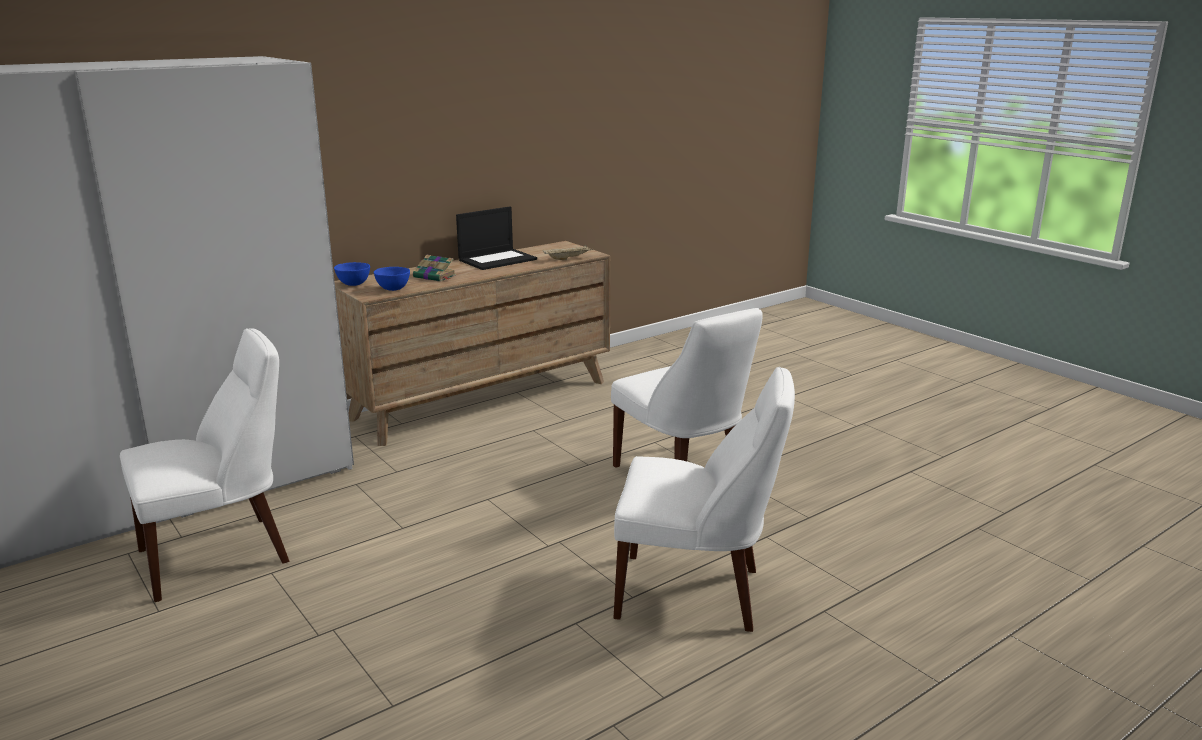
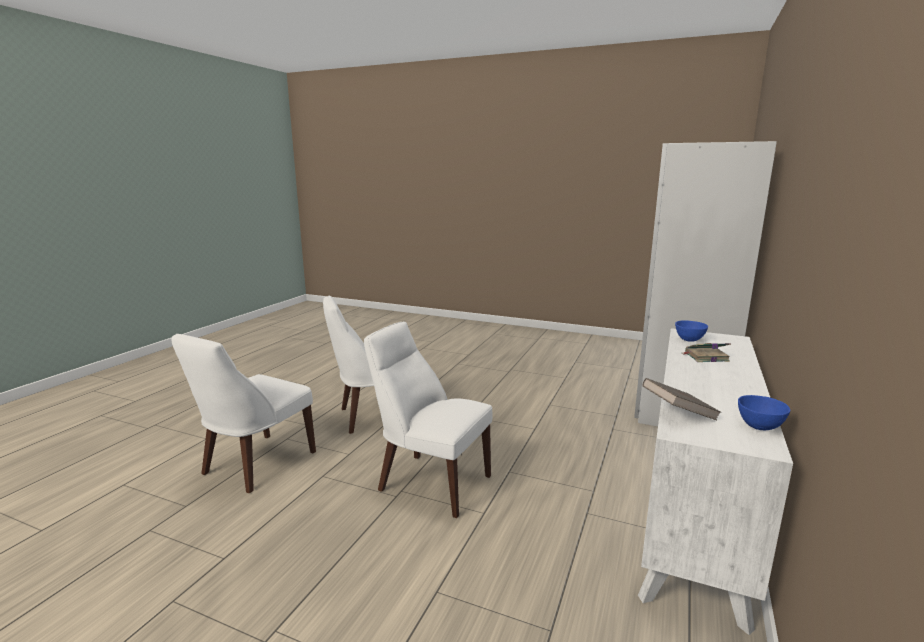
camera: 150 degrees right, 5 degrees down
white chair [120,328,290,602] -> white chair moved to [171,334,316,493]
brown dresser [334,241,610,446] -> white dresser [638,328,793,635]
blue bowl [334,262,370,286] -> blue bowl moved to [738,395,790,430]
laptop [456,206,537,270] -> none
beige tray [542,245,593,260] -> brown book [642,378,721,420]

